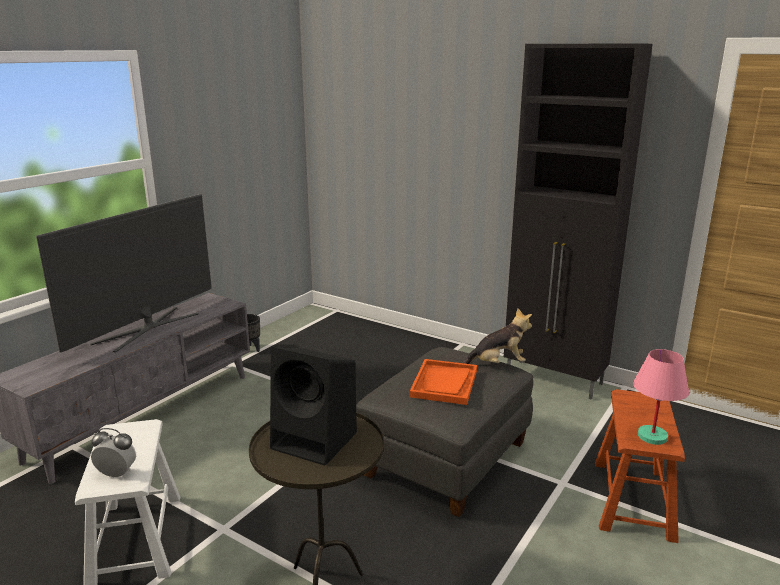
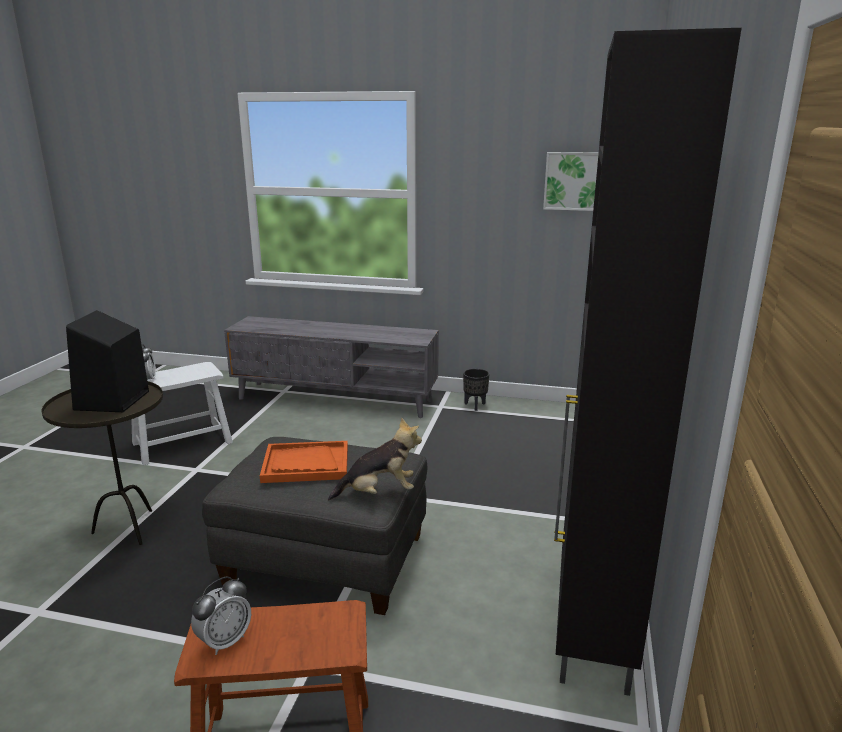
camera: 70 degrees right, 0 degrees up
television [36,194,212,352] -> none
plush toy [463,308,532,364] -> plush toy turned 75 degrees counterclockwise [328,417,422,500]
pink table lamp [633,349,689,445] -> alarm clock [191,576,251,655]
none -> picture [543,152,599,211]

